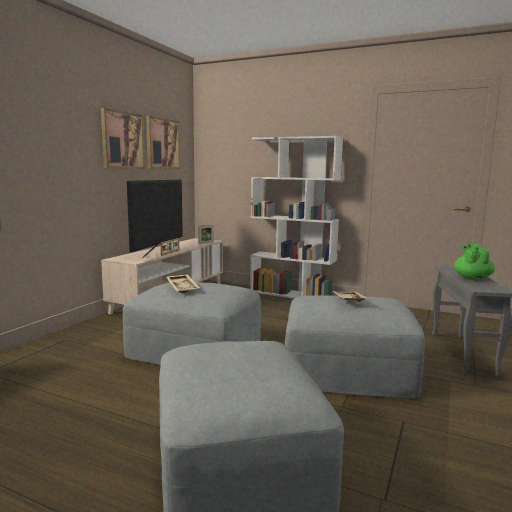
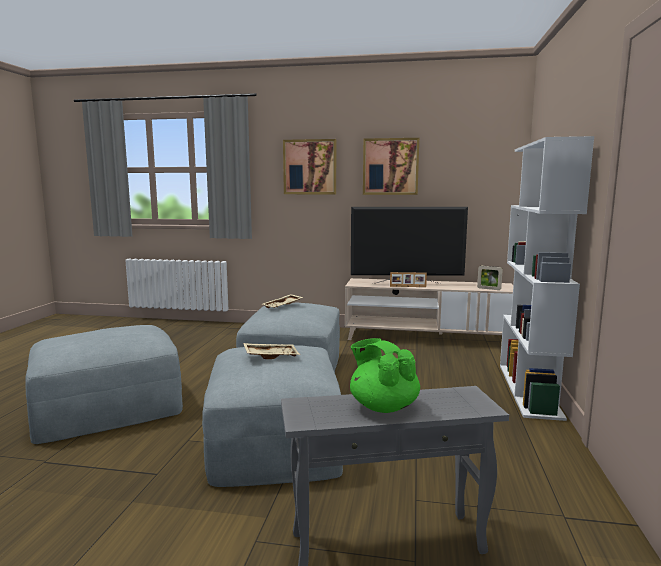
camera: 75 degrees right, 0 degrees up
picture [146,116,180,169] -> picture moved to [283,139,336,194]
green teapot [454,244,495,280] -> green teapot turned 120 degrees counterclockwise [350,338,420,413]

